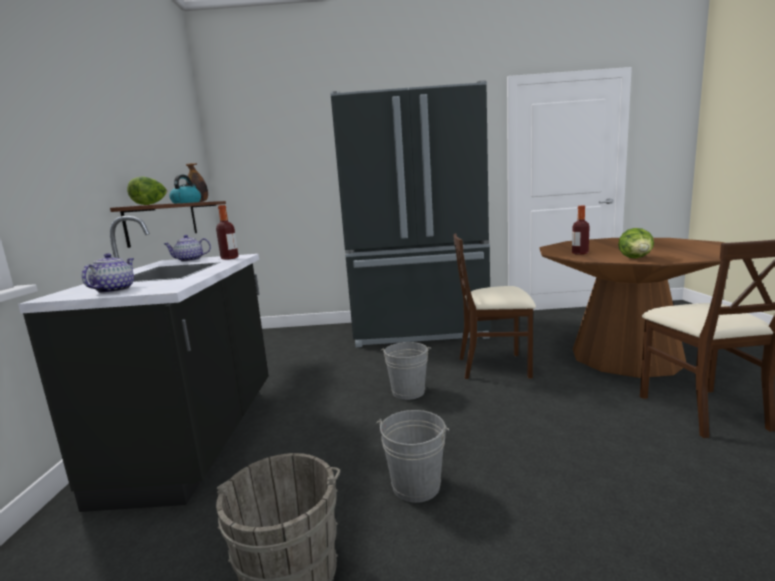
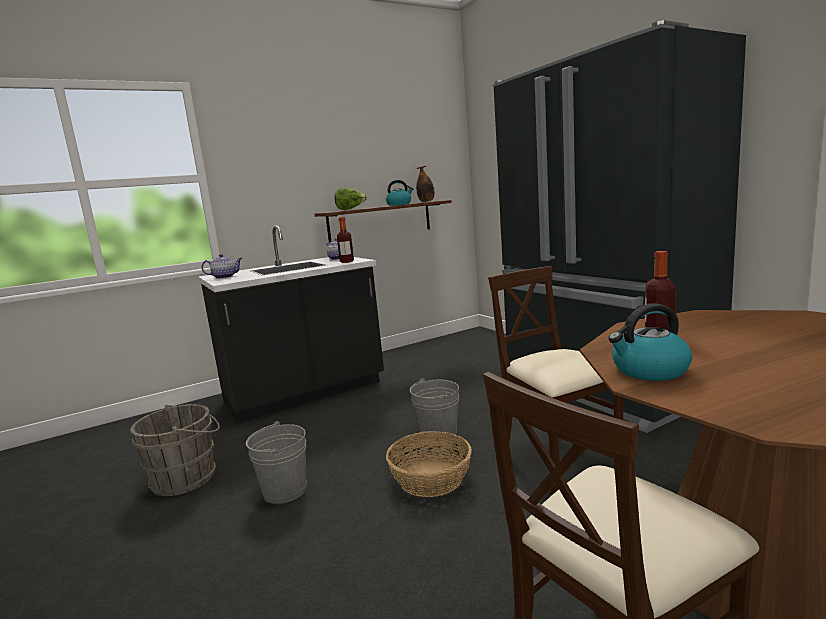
camera: 60 degrees right, 0 degrees up
lettuce [618,228,654,258] -> kettle [608,303,692,381]
none -> basket [386,431,472,497]

